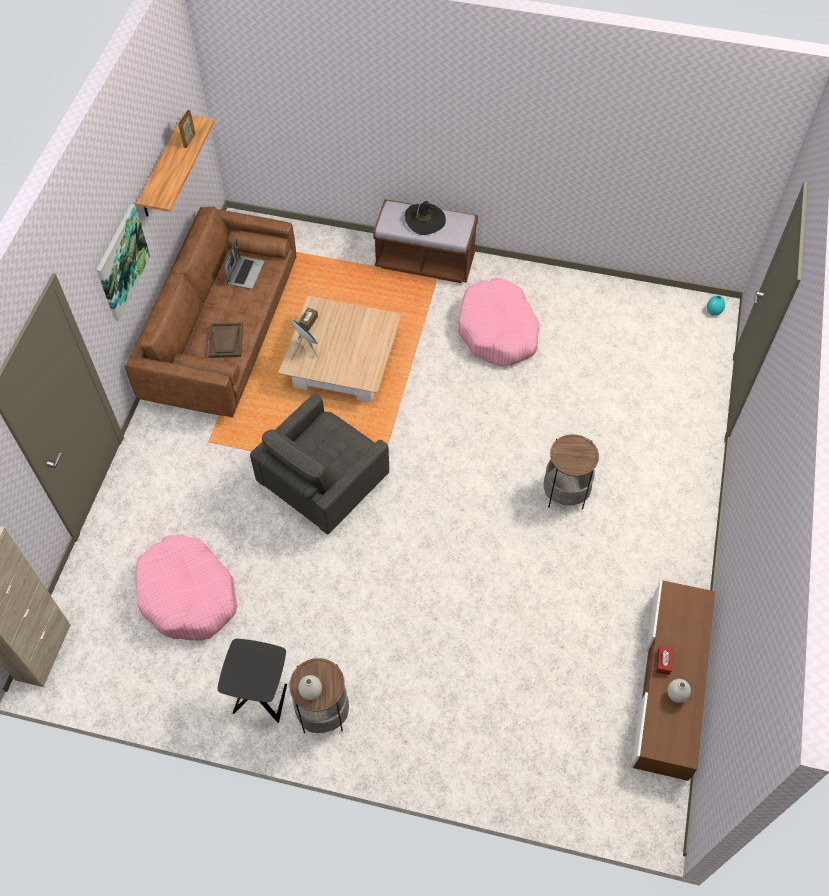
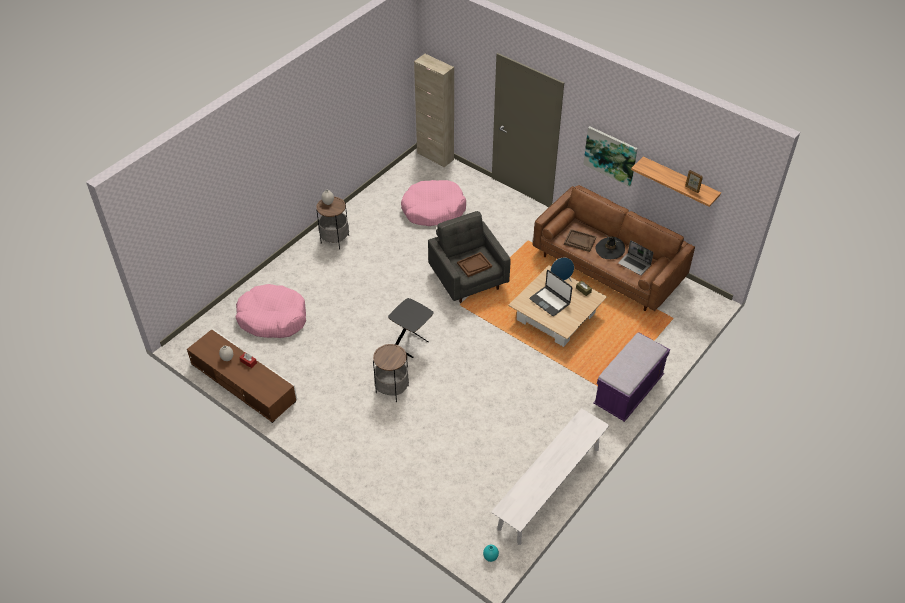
camera: 115 degrees right, 10 degrees down
black side table [217,639,287,723] -> black side table moved to [388,298,433,358]
brown bench [373,199,478,283] -> purple bench [593,332,670,422]
black hat [405,200,446,235] -> black hat moved to [596,235,625,259]
pink dog bed [458,278,539,366] -> pink dog bed moved to [236,284,306,338]
none -> brown tray [457,252,492,277]
none -> white bench [491,408,610,545]
none -> laptop [529,270,572,316]

